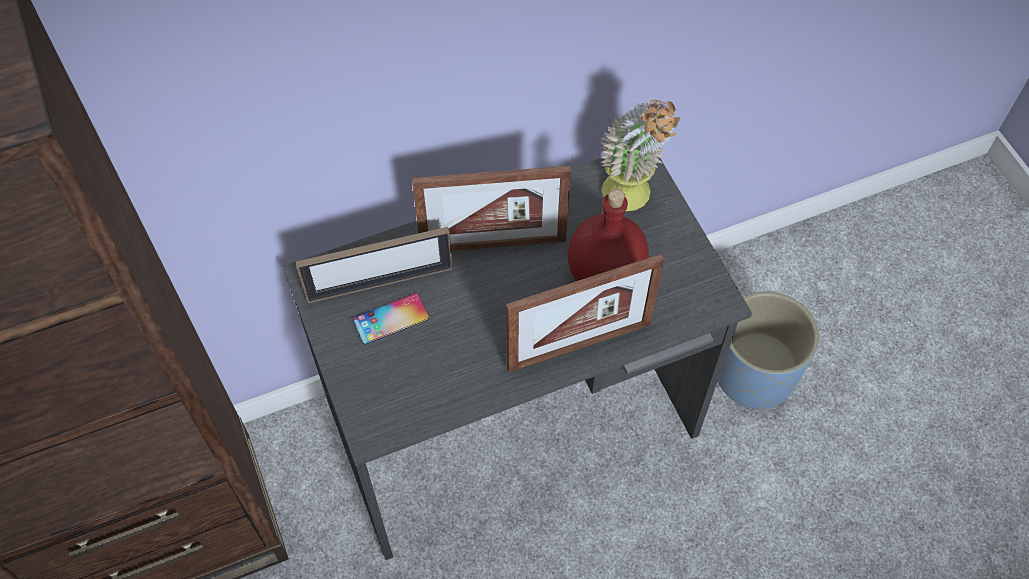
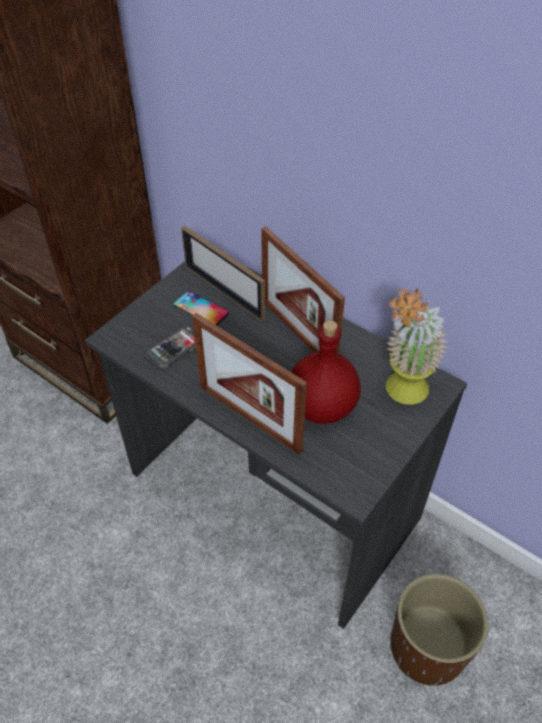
camera: 60 degrees right, 10 degrees down
blue planter [718,291,819,410] -> brown planter [390,574,488,686]
none -> phone [147,326,196,368]

